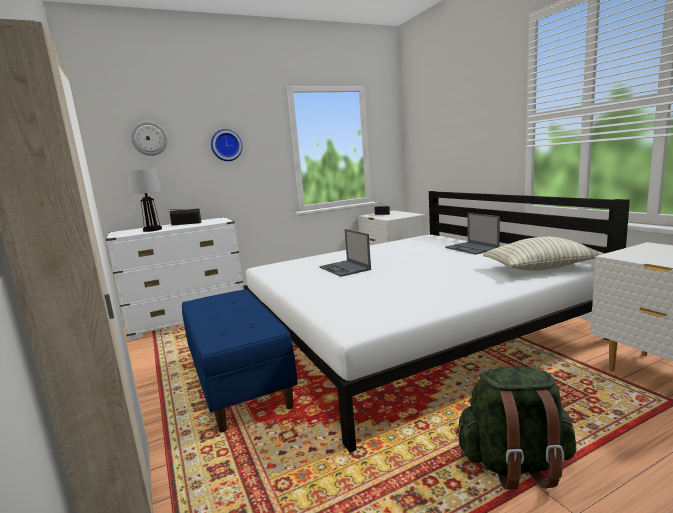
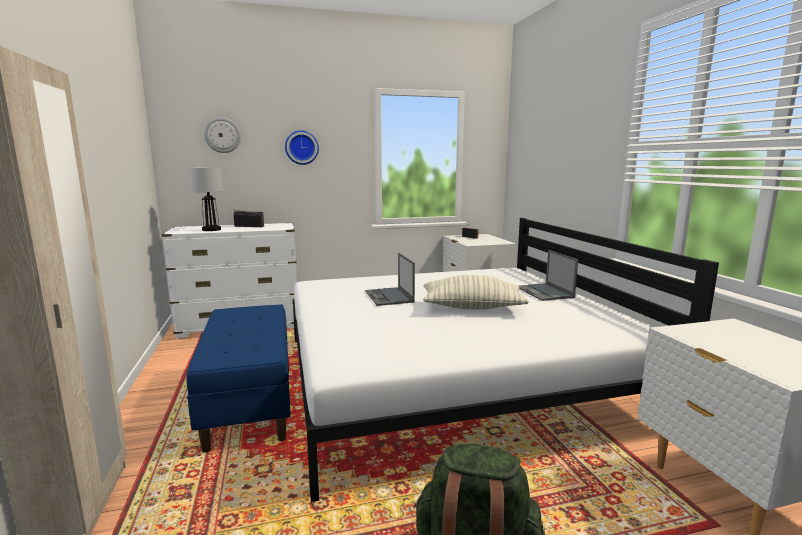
camera: 10 degrees right, 0 degrees up
pillow [483,237,605,271] -> pillow moved to [423,275,529,310]

